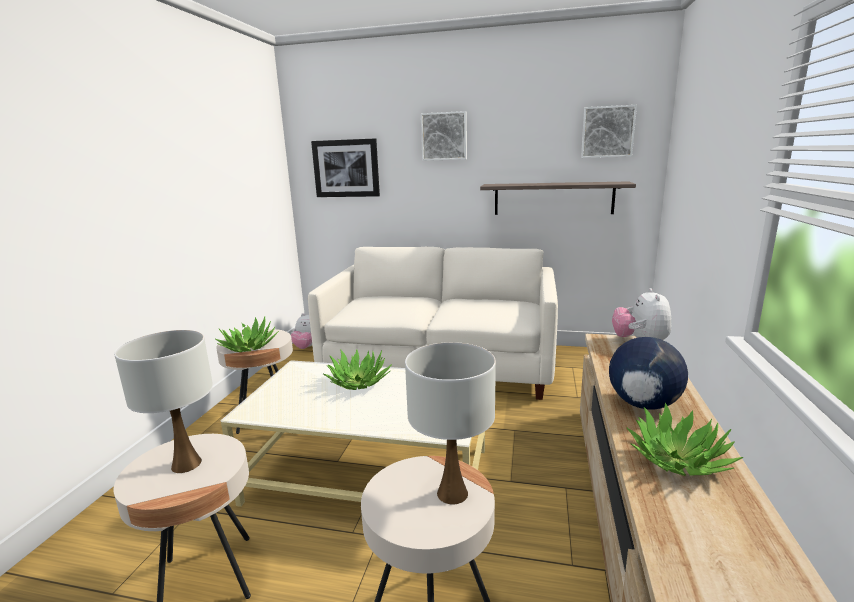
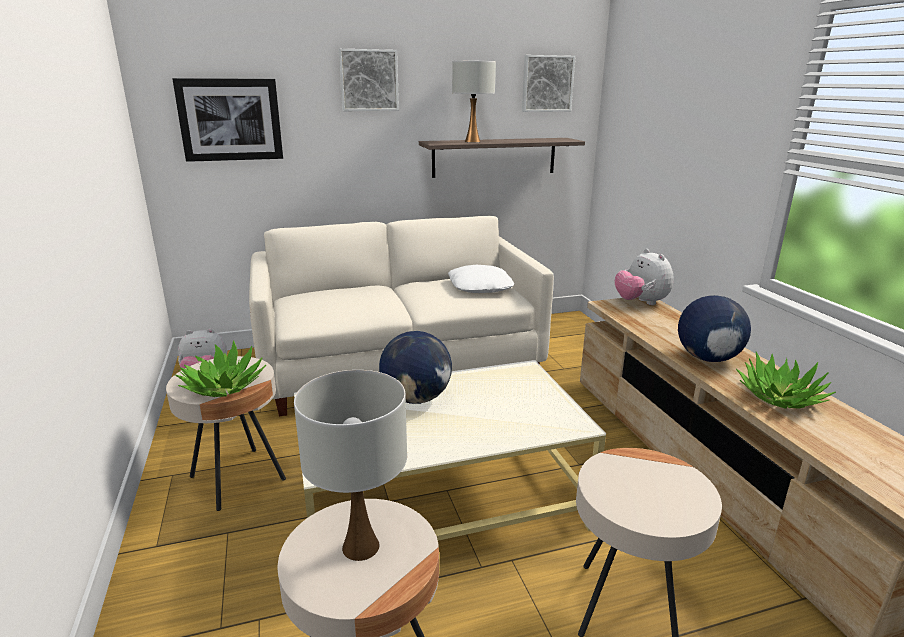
camera: 30 degrees left, 5 degrees up
potted plant [323,349,392,390] -> globe [379,331,452,404]
white table lamp [405,342,496,504] -> white table lamp moved to [452,61,496,142]
none -> white pillow [448,265,514,293]

